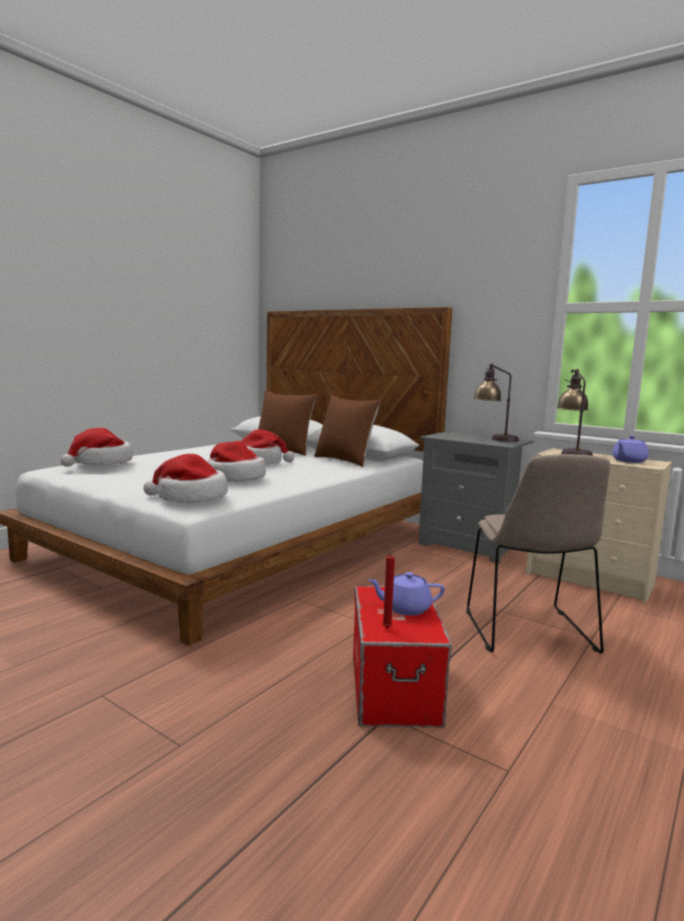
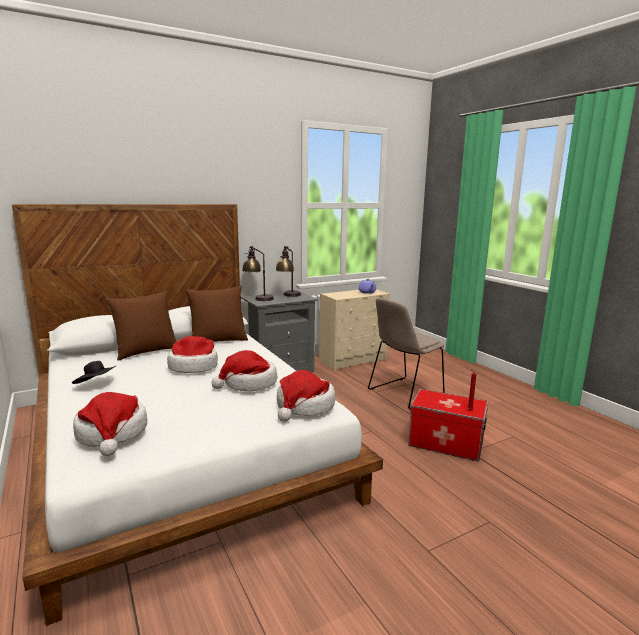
camera: 65 degrees left, 5 degrees up
purple teapot [368,572,445,615] -> none
beige chair [466,454,610,654] -> beige chair turned 120 degrees clockwise [368,298,445,409]
table lamp [557,369,593,456] -> table lamp moved to [242,246,274,301]
none -> black hat [72,361,116,384]

